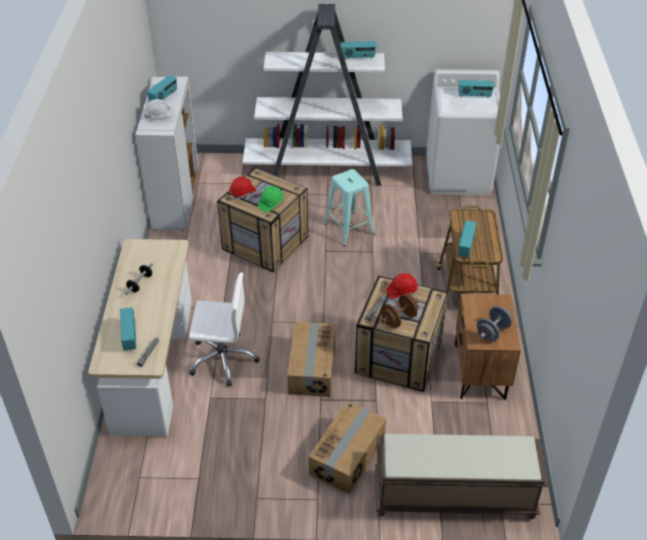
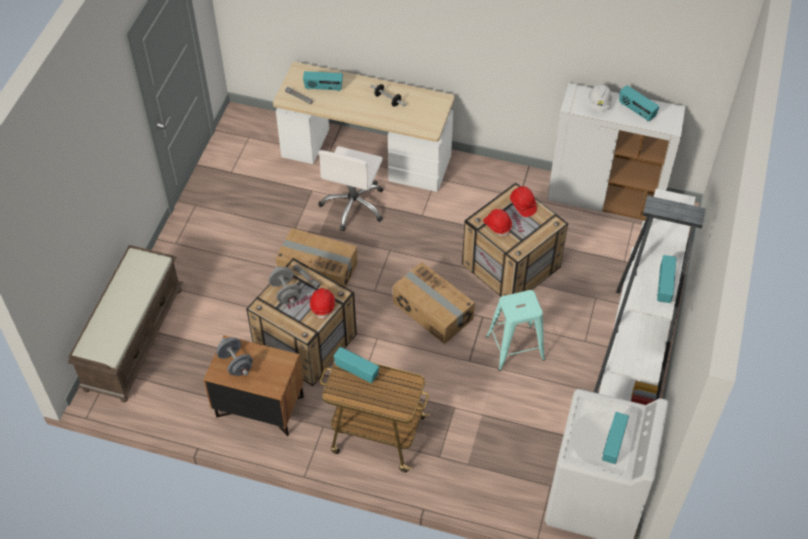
camera: 105 degrees right, 10 degrees up
green hard hat [258,186,284,212] -> red hard hat [483,209,512,237]
cardboard box [308,401,386,494] -> cardboard box moved to [393,262,475,344]
brown dumbbell [381,294,418,328] -> grey dumbbell [269,267,302,305]

